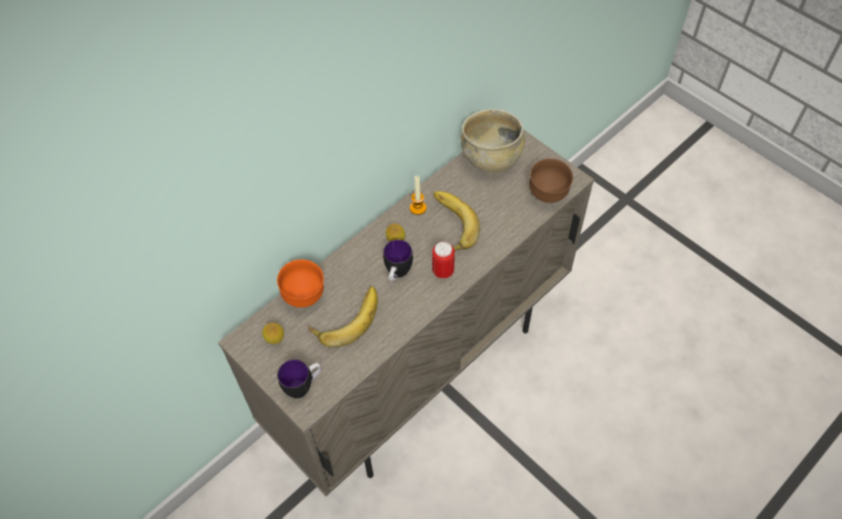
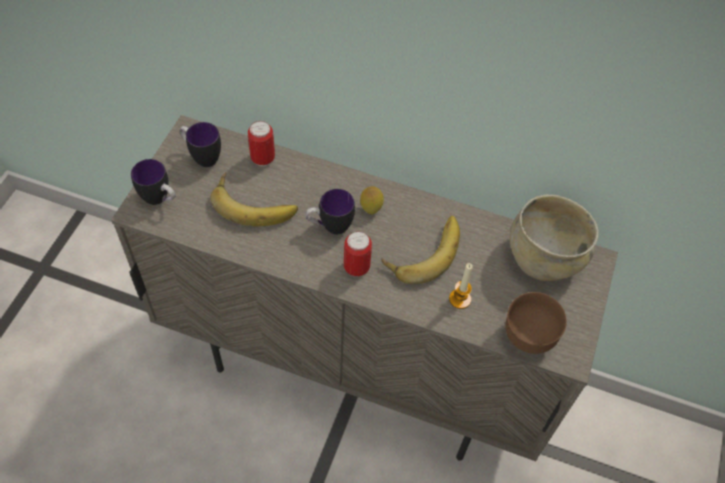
camera: 60 degrees right, 0 degrees up
lemon [262,323,284,344] -> mug [179,122,221,167]
orange bowl [277,259,324,308] -> can [248,121,275,166]
candle [410,176,427,215] -> candle moved to [449,263,473,309]

